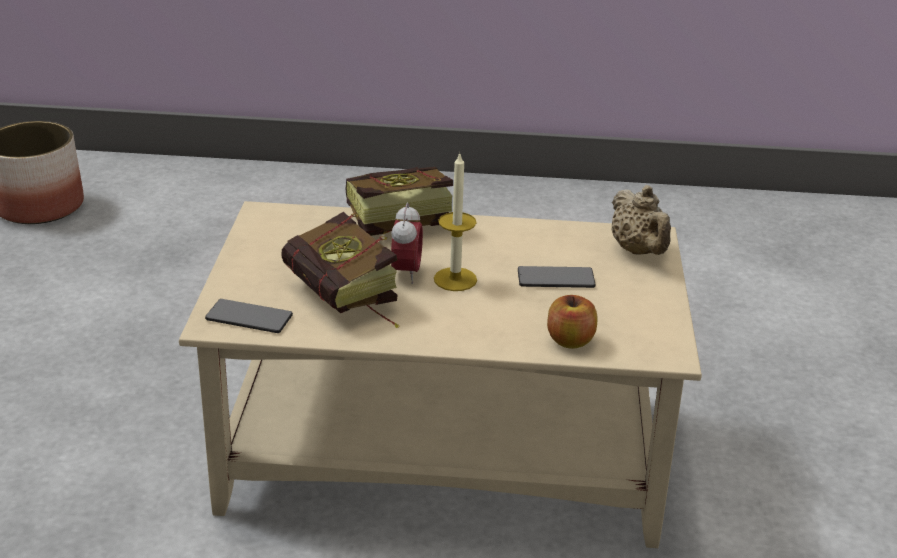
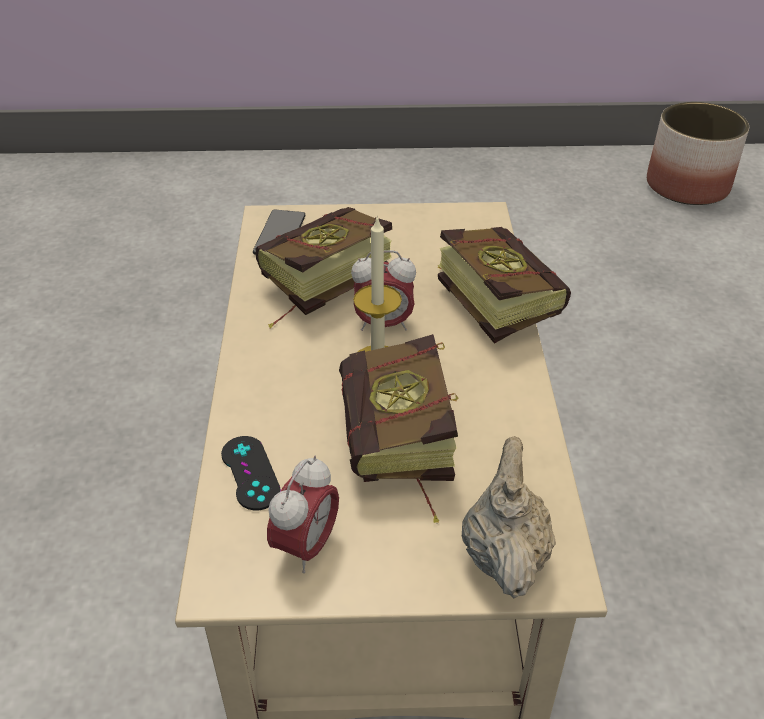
camera: 85 degrees right, 10 degrees up
phone [518,266,596,288] -> book [339,334,458,523]
apple [547,295,598,349] -> black game controller [221,436,281,510]
beige teapot [612,185,671,255] -> beige teapot turned 120 degrees clockwise [462,436,556,598]
none -> alarm clock [267,456,339,573]

